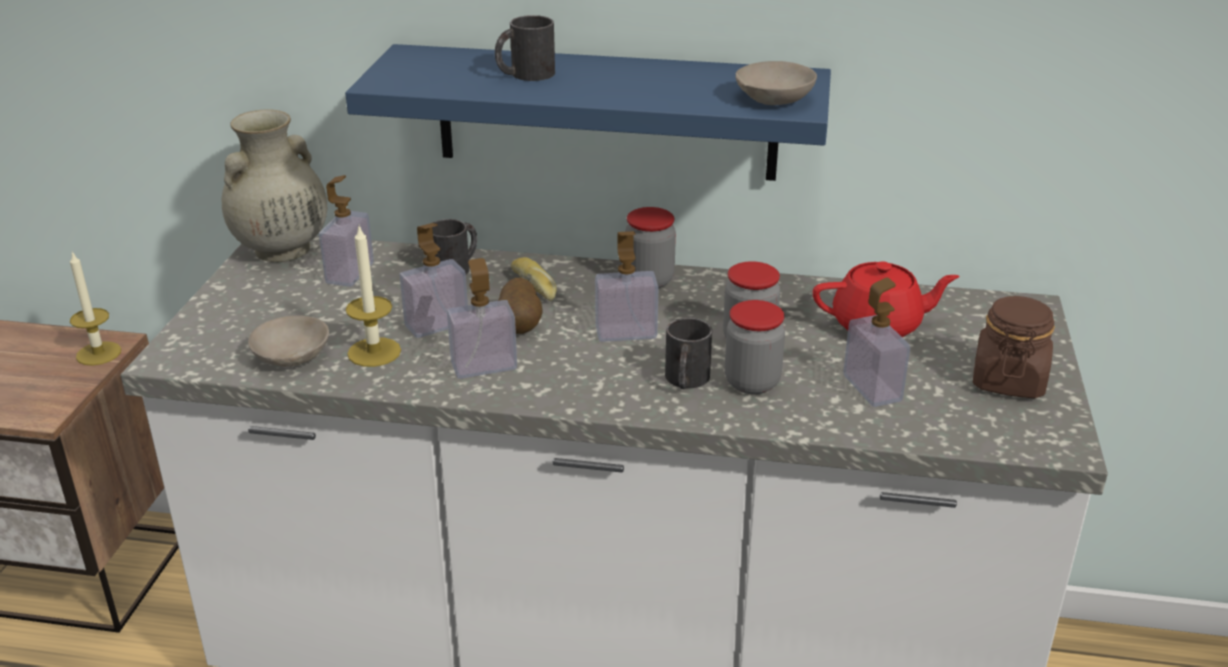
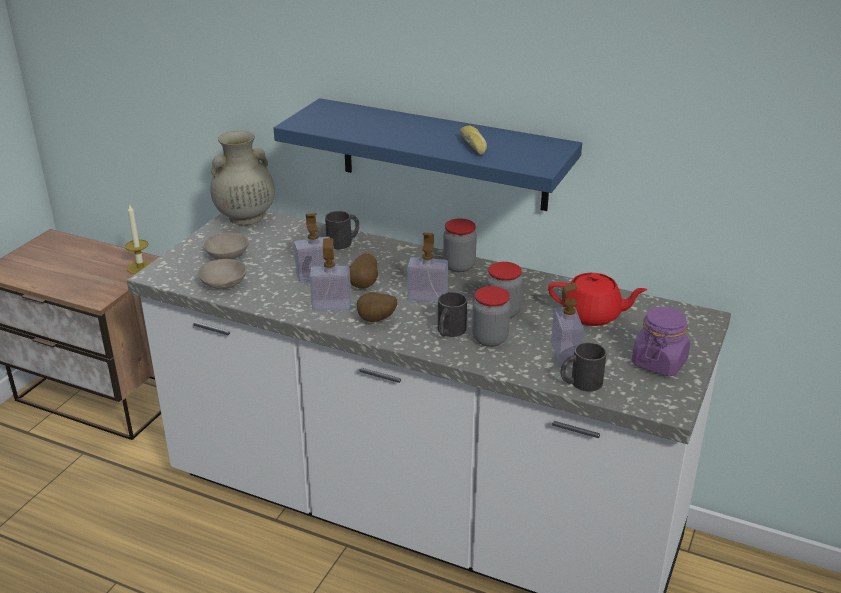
camera: 15 degrees right, 0 degrees up
soap dispenser [319,175,374,287] -> none
candle [346,224,401,367] -> none
black mug [495,15,555,81] -> black mug moved to [561,342,607,392]
bread [511,257,557,301] -> bread moved to [460,126,487,155]
beige bowl [735,61,817,105] -> beige bowl moved to [204,232,249,260]
brown jar [973,296,1055,398] -> purple jar [632,307,690,376]
none -> potato [357,292,397,322]

